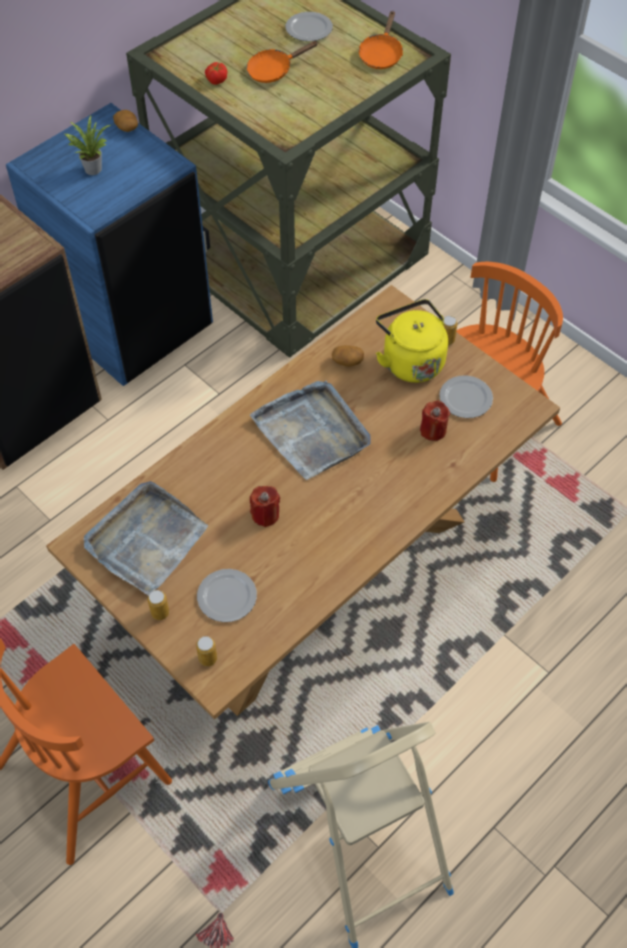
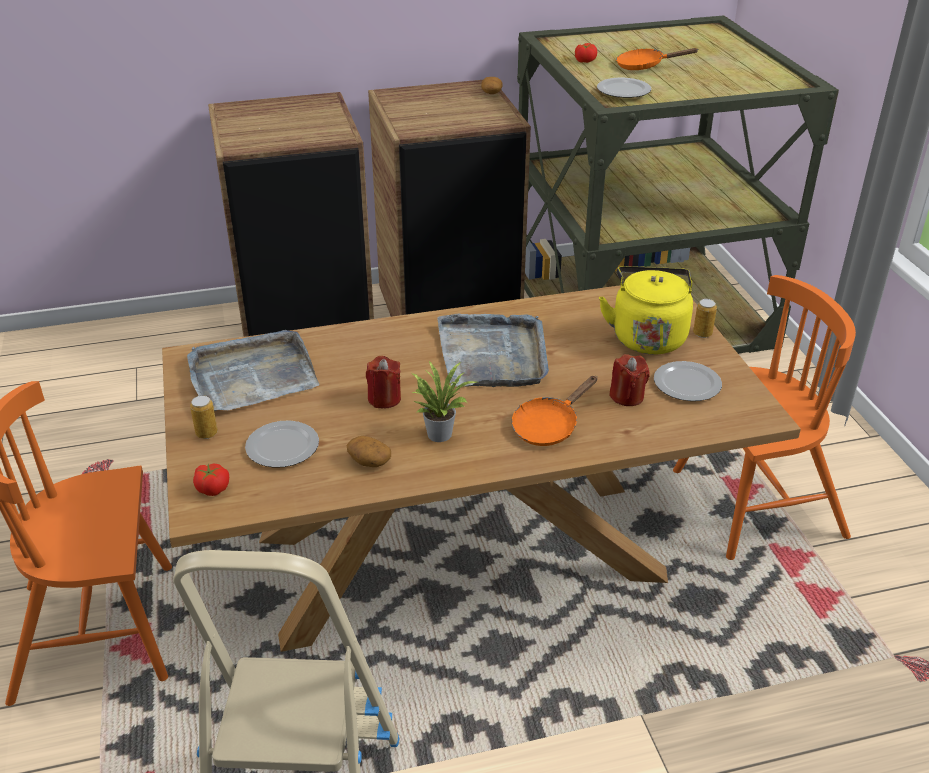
camera: 30 degrees right, 20 degrees down
blue cabinet [6,103,213,386] -> brown cabinet [368,80,531,317]
potted plant [65,116,111,175] -> potted plant moved to [412,361,476,442]
can [196,636,217,666] -> tomato [193,463,229,496]
plate [285,12,333,41] -> plate moved to [597,78,651,98]
potato [332,345,364,367] -> potato moved to [346,436,391,467]
orange frying pan [359,11,403,69] -> orange frying pan moved to [512,376,597,446]

